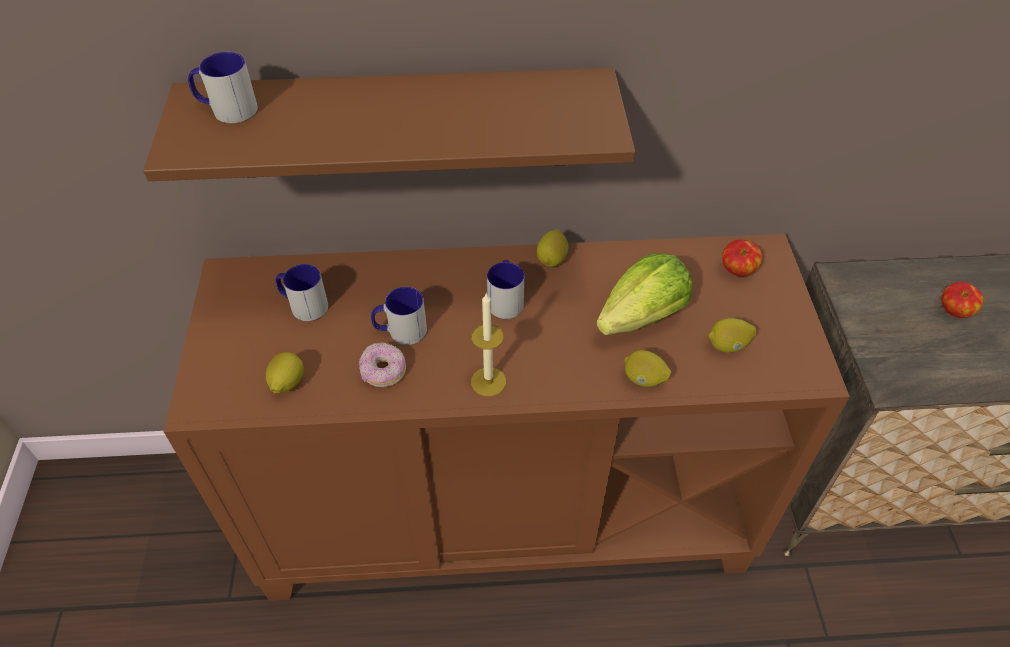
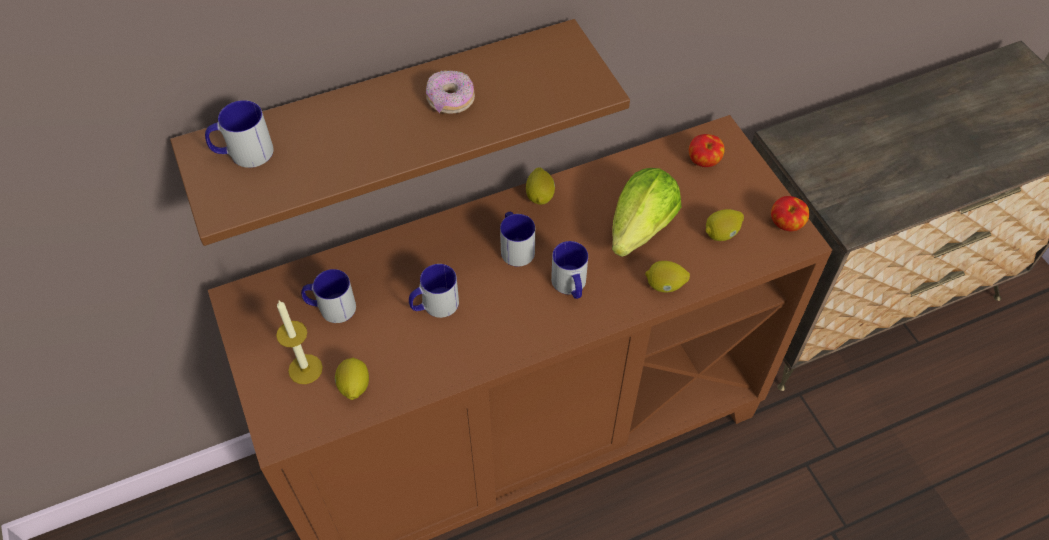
camera: 20 degrees left, 5 degrees up
donut [359,342,406,387] -> donut moved to [426,70,475,114]
candle [471,293,506,396] -> candle moved to [276,301,323,384]
apple [941,282,984,318] -> apple moved to [771,196,809,231]
none -> mug [551,241,588,299]

